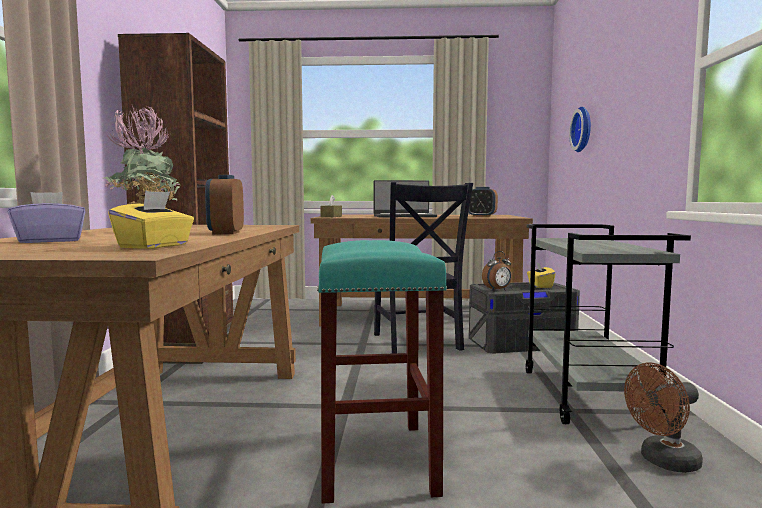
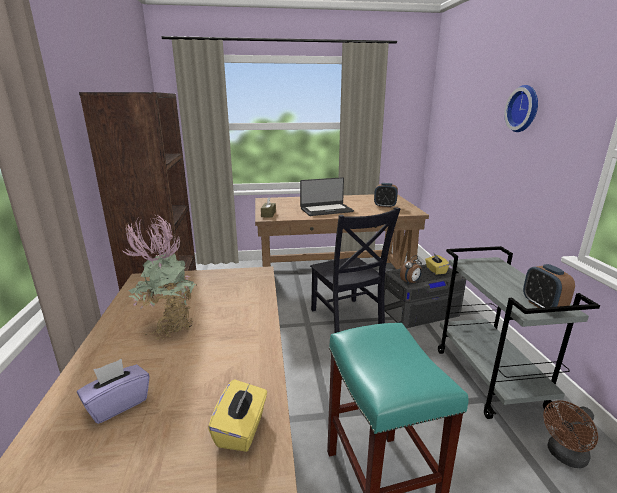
camera: 10 degrees left, 15 degrees up
alarm clock [205,175,244,234] -> alarm clock moved to [523,264,575,308]
wall clock [569,107,591,152] -> wall clock moved to [504,85,538,132]

